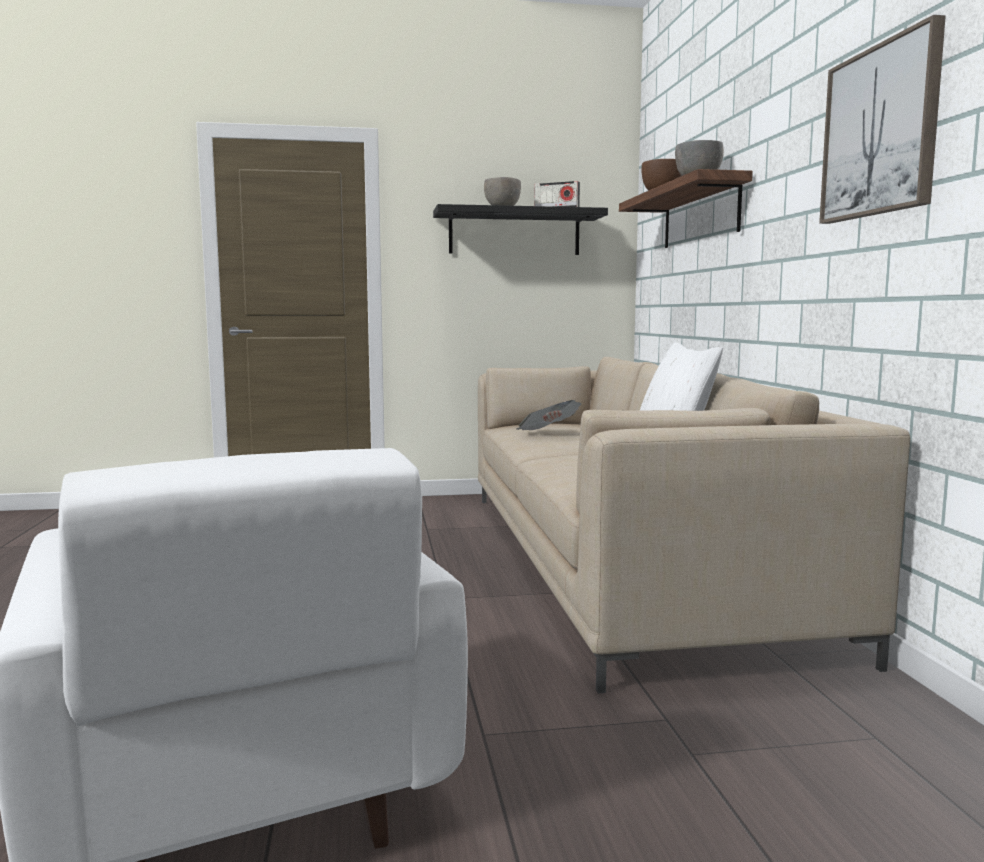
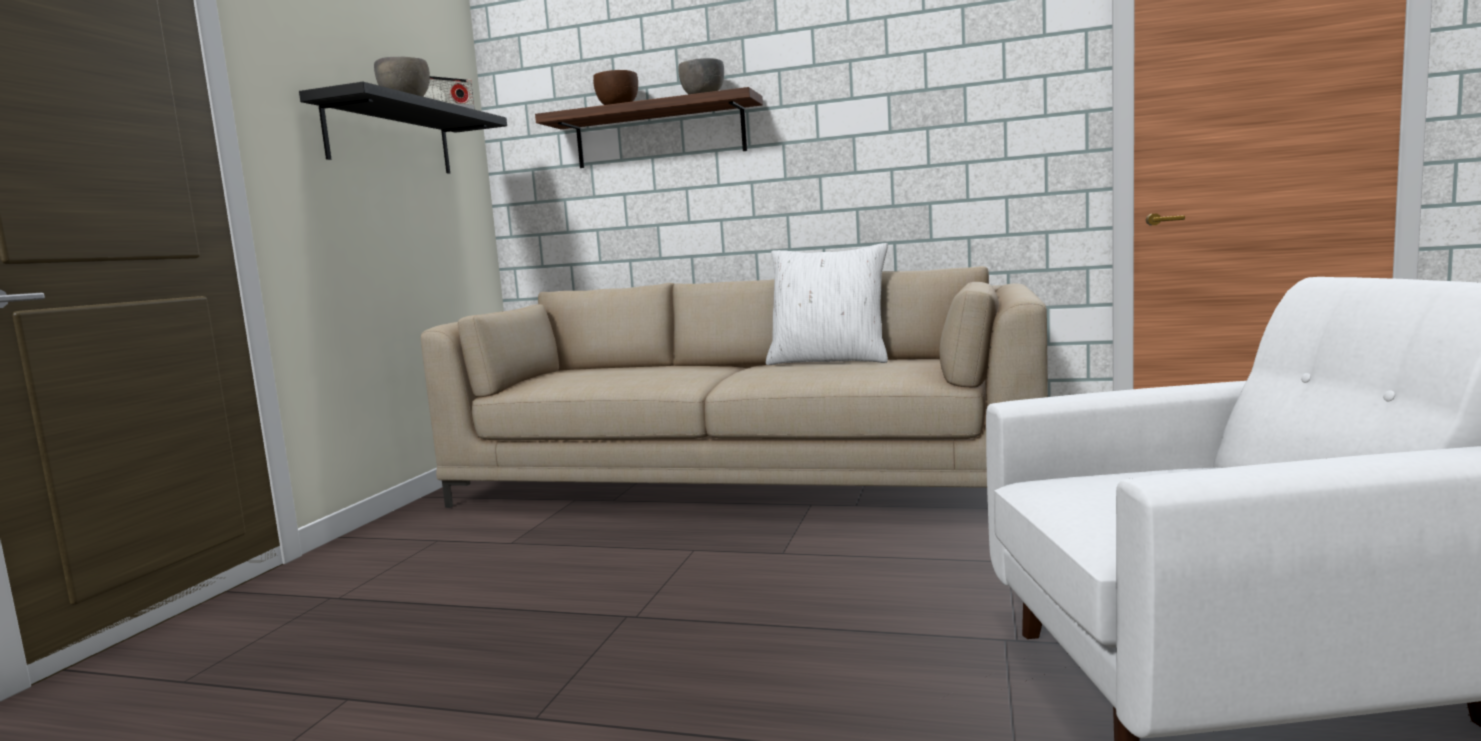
camera: 65 degrees left, 0 degrees up
newspaper [517,400,581,430] -> none
picture [819,15,946,224] -> none

